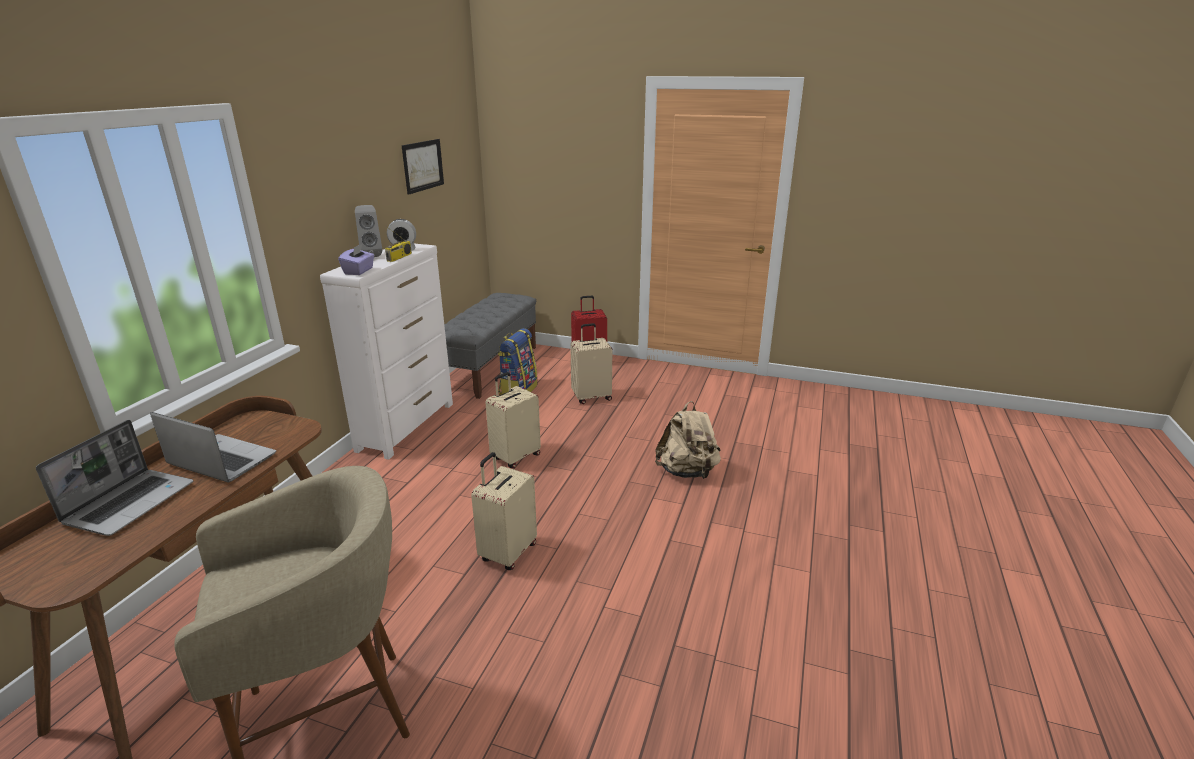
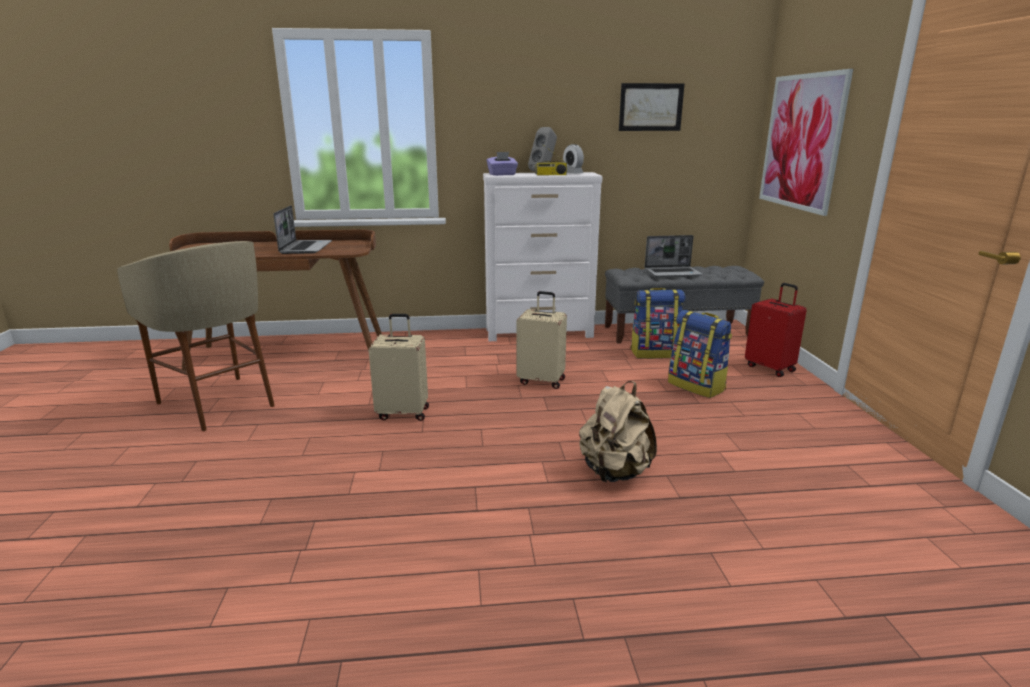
camera: 65 degrees right, 5 degrees down
laptop [36,420,194,536] -> laptop moved to [644,235,703,277]
beige suitcase [570,323,612,404] -> backpack [668,310,732,398]
none -> picture [759,69,853,216]

